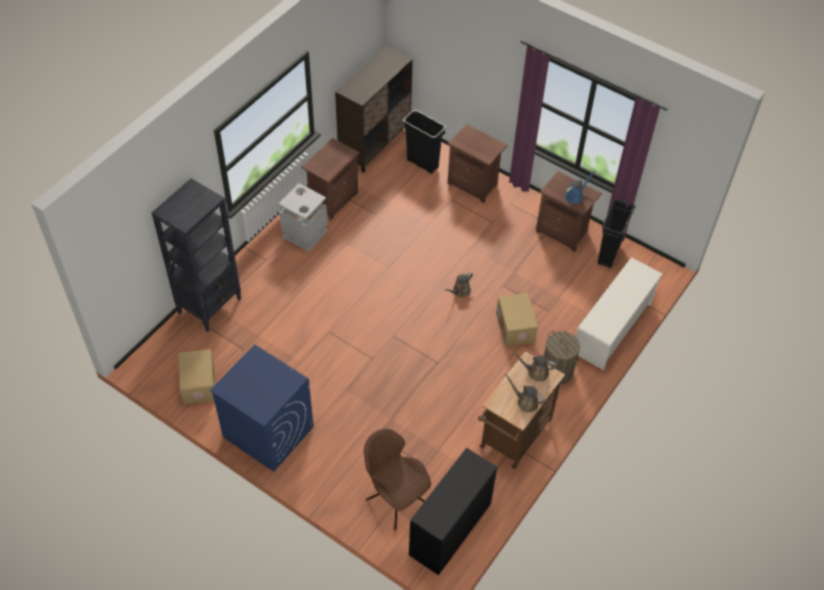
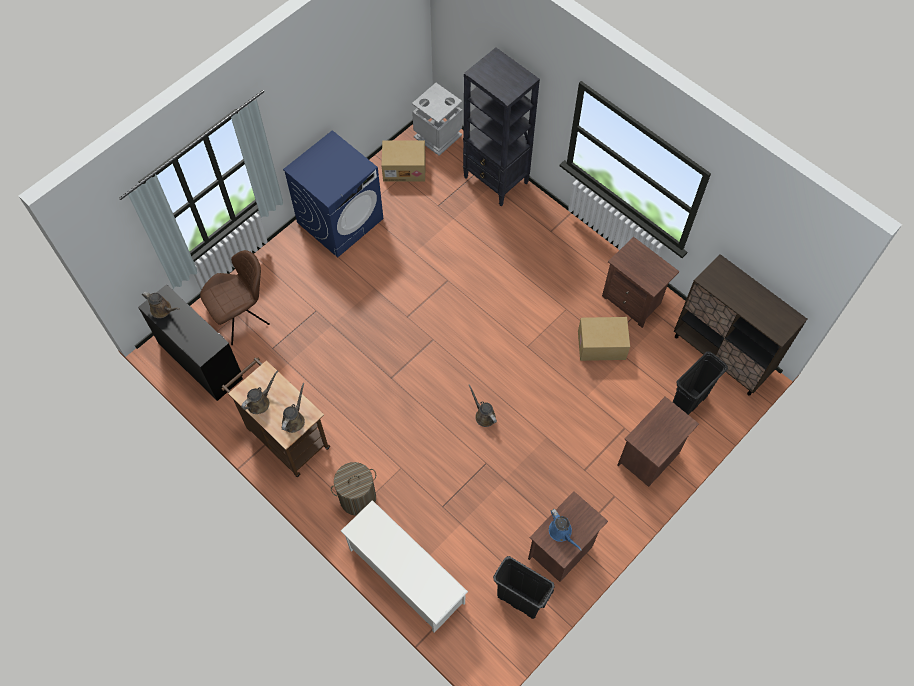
camera: 100 degrees right, 10 degrees up
grey trash can [278,183,328,252] -> grey trash can moved to [412,83,462,156]
cardboard box [496,293,538,346] -> cardboard box moved to [578,317,630,361]
none -> brown watering can [142,291,180,318]

